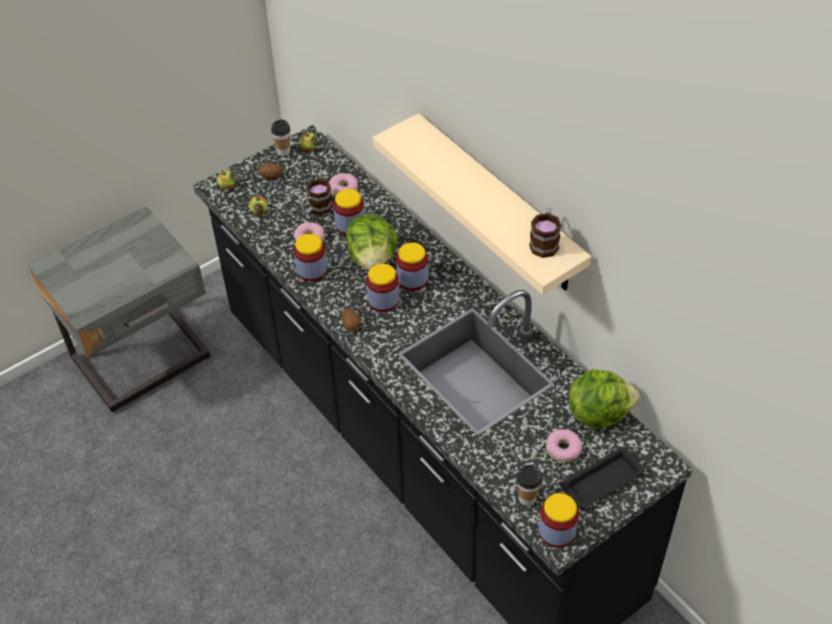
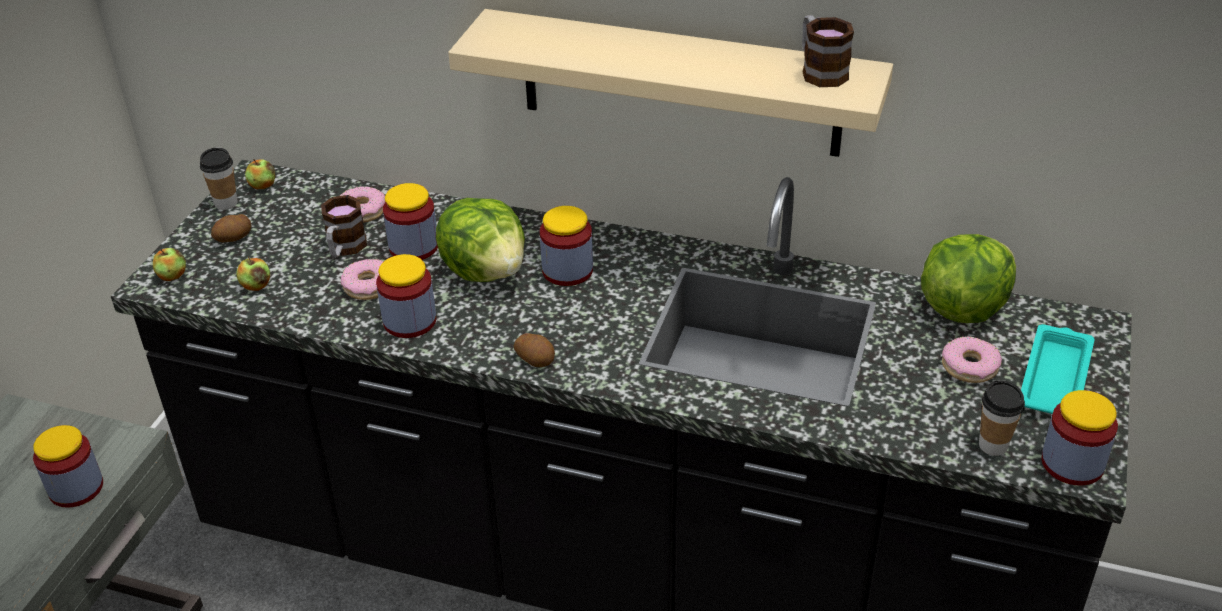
camera: 35 degrees left, 10 degrees down
jar [366,264,399,312] -> jar moved to [33,425,103,508]
black tray [560,447,645,509] -> turquoise tray [1021,324,1095,414]

